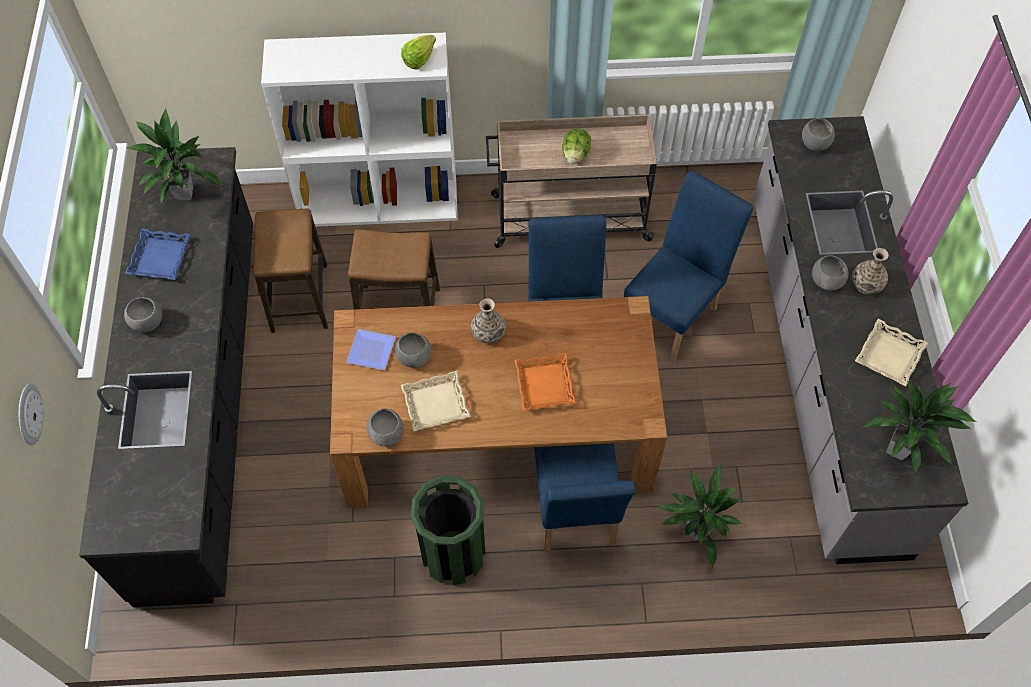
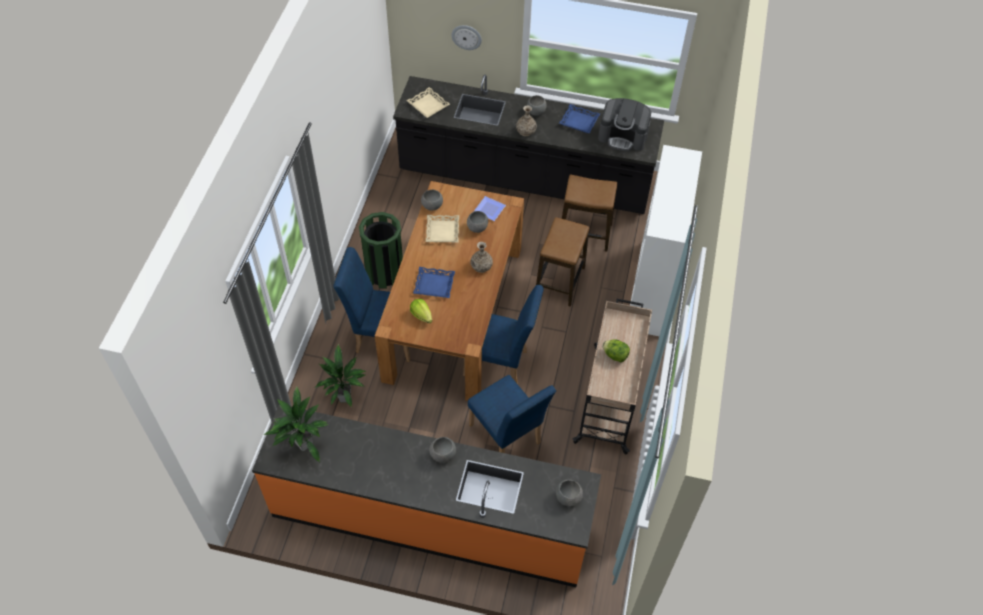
camera: 105 degrees right, 5 degrees down
potted plant [127,108,223,203] -> coffee machine [598,98,651,151]
lettuce [401,35,436,69] -> lettuce moved to [410,299,432,323]
orange tray [515,353,577,411] -> blue tray [413,267,455,298]
grey counter [753,116,968,564] -> orange counter [252,405,601,587]
vase [852,248,889,295] -> vase moved to [516,105,537,136]
beige tray [855,319,928,386] -> beige tray moved to [407,87,450,118]

